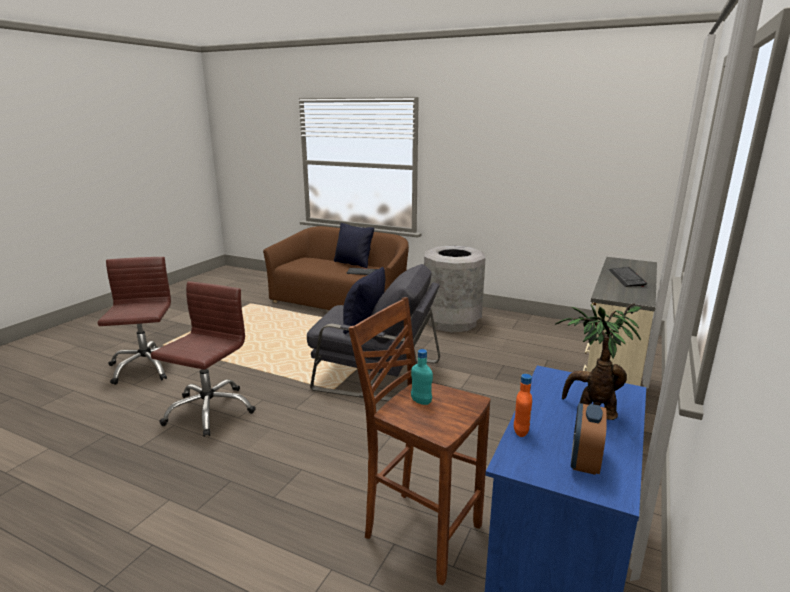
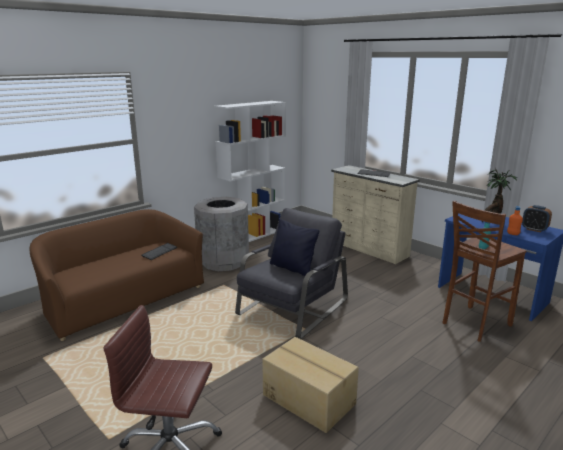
camera: 70 degrees left, 0 degrees up
brown office chair [151,281,256,437] -> cardboard box [262,337,359,433]
black pillow [334,223,374,268] -> none
none -> white bookcase [214,101,286,242]

